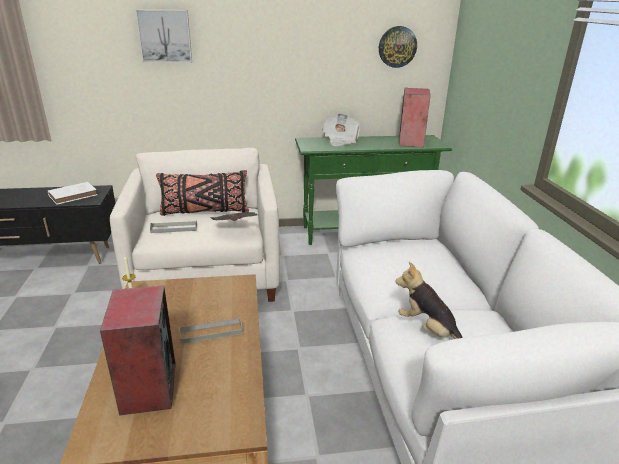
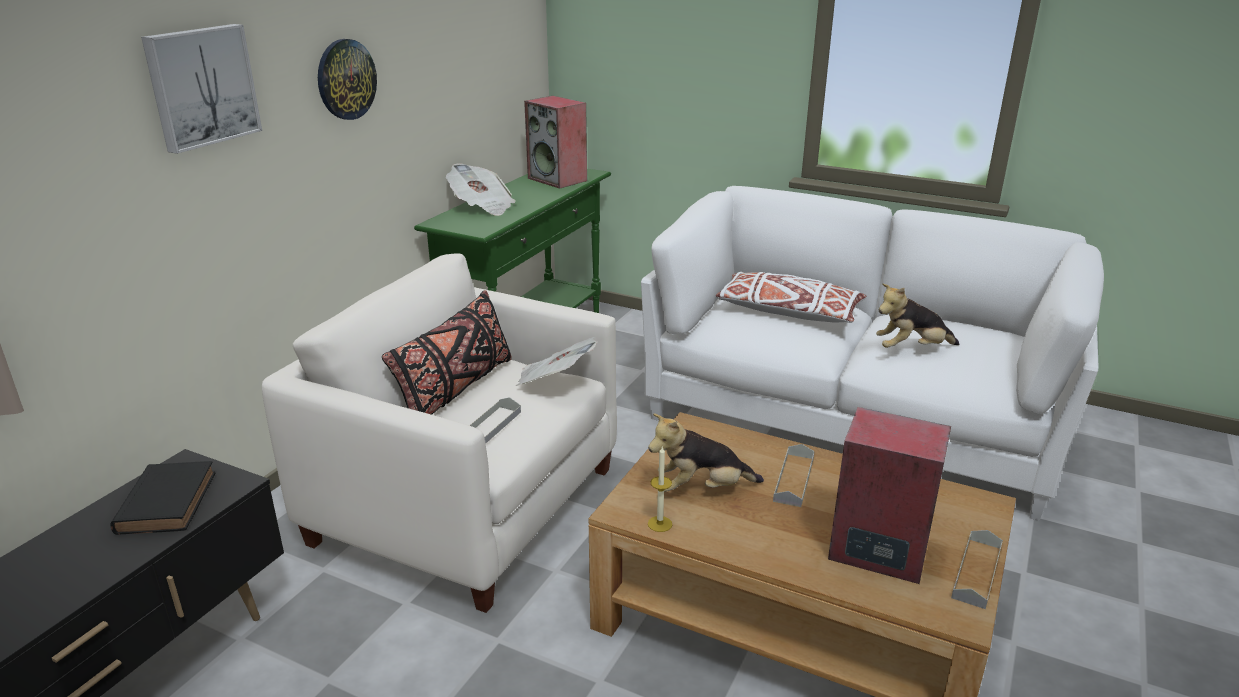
camera: 55 degrees left, 0 degrees up
white book [48,182,97,205] -> black book [110,461,215,535]
wall clock [379,26,417,68] -> wall clock moved to [318,39,377,120]
none -> plush toy [648,413,764,492]
none -> white pillow [716,272,866,323]
none -> grey tray [951,530,1003,609]

